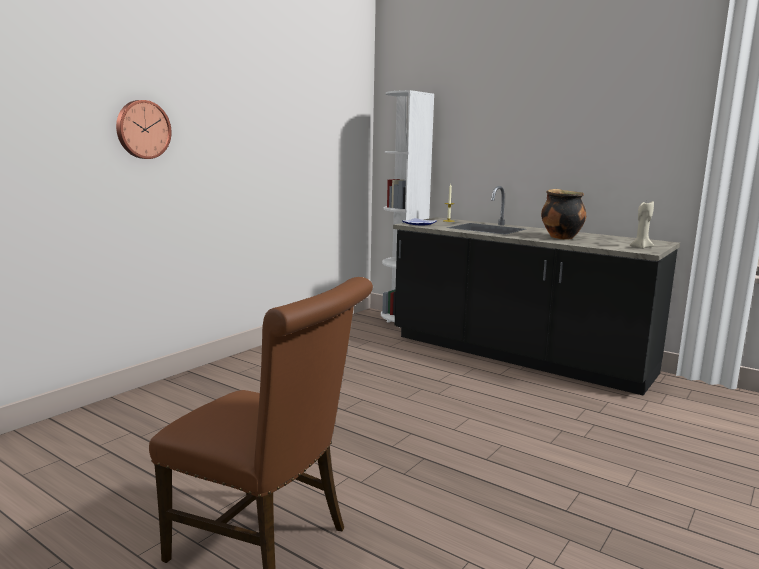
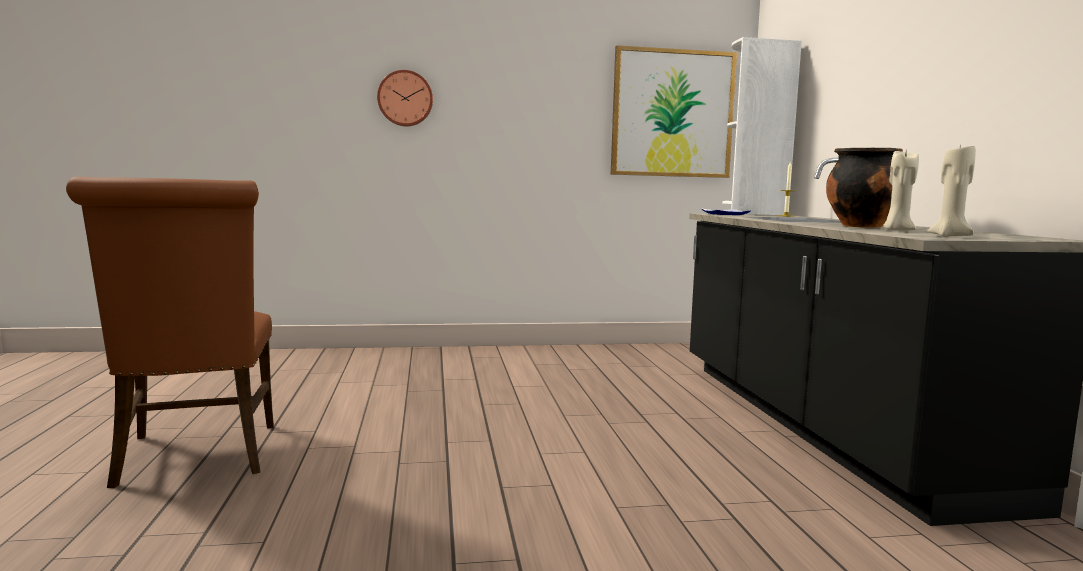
camera: 45 degrees right, 5 degrees down
none -> picture [611,45,737,178]
none -> beige candle [883,148,919,231]

